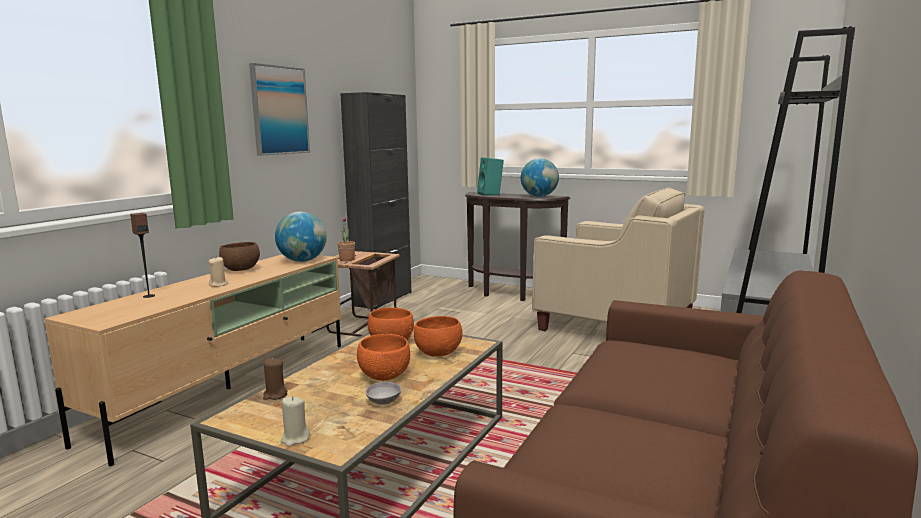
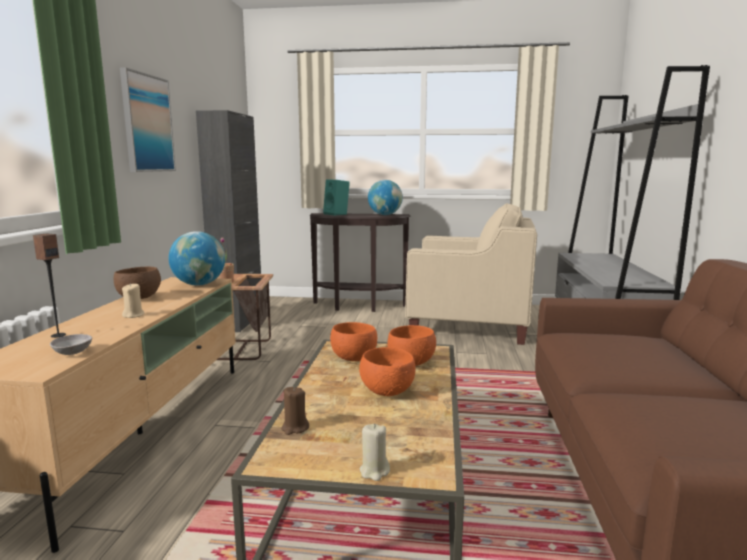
camera: 20 degrees left, 0 degrees up
grey bowl [365,382,401,405] -> grey bowl moved to [50,334,92,355]

